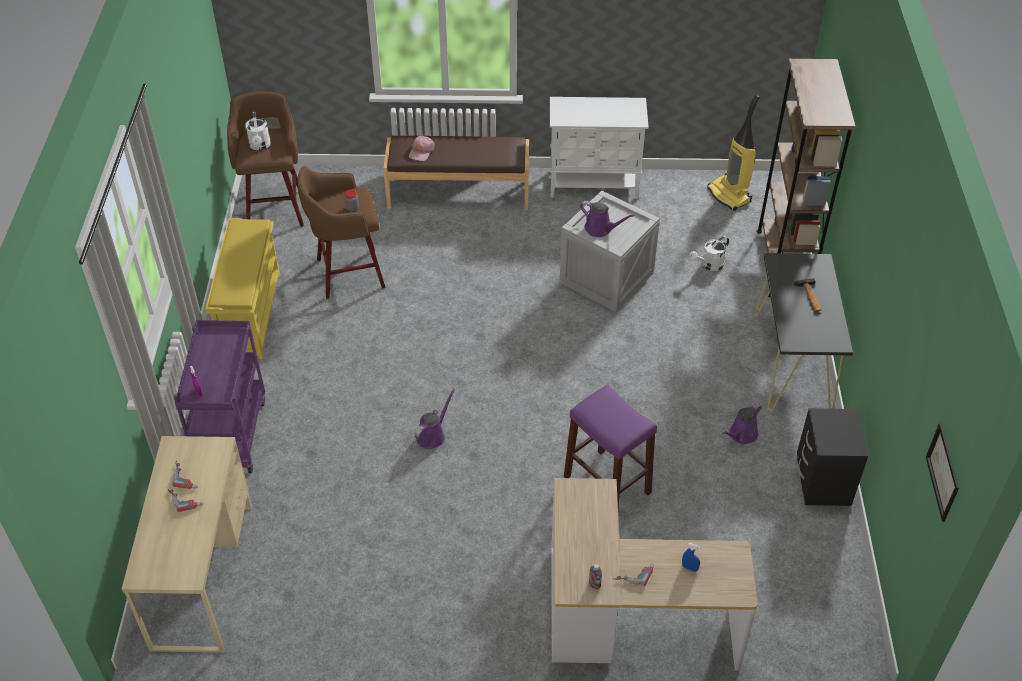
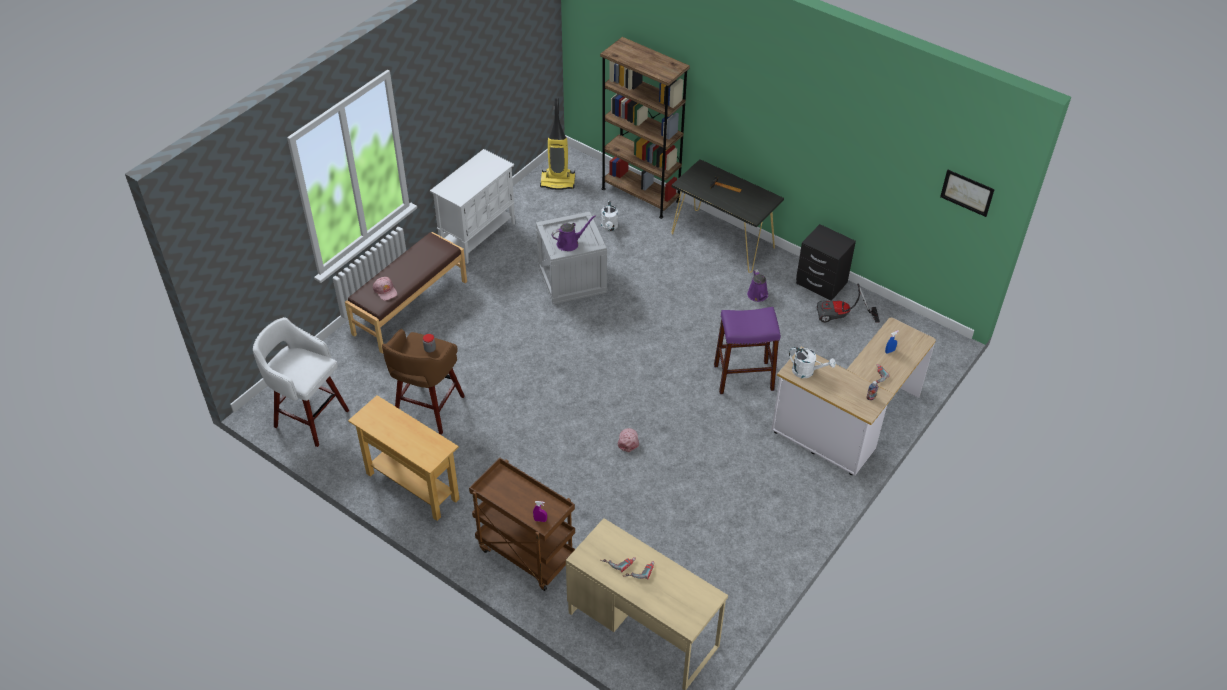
camera: 55 degrees left, 0 degrees up
purple cart [174,320,265,473] -> brown cart [469,458,575,591]
yellow shoe rack [206,218,280,360] -> beige console table [348,395,459,521]
brown stool [227,91,304,227] -> white stool [253,317,349,447]
white watering can [246,112,271,151] -> white watering can moved to [789,347,836,378]
purple watering can [415,389,455,449] -> pink cap [618,428,640,452]
none -> vacuum cleaner [817,284,880,323]

